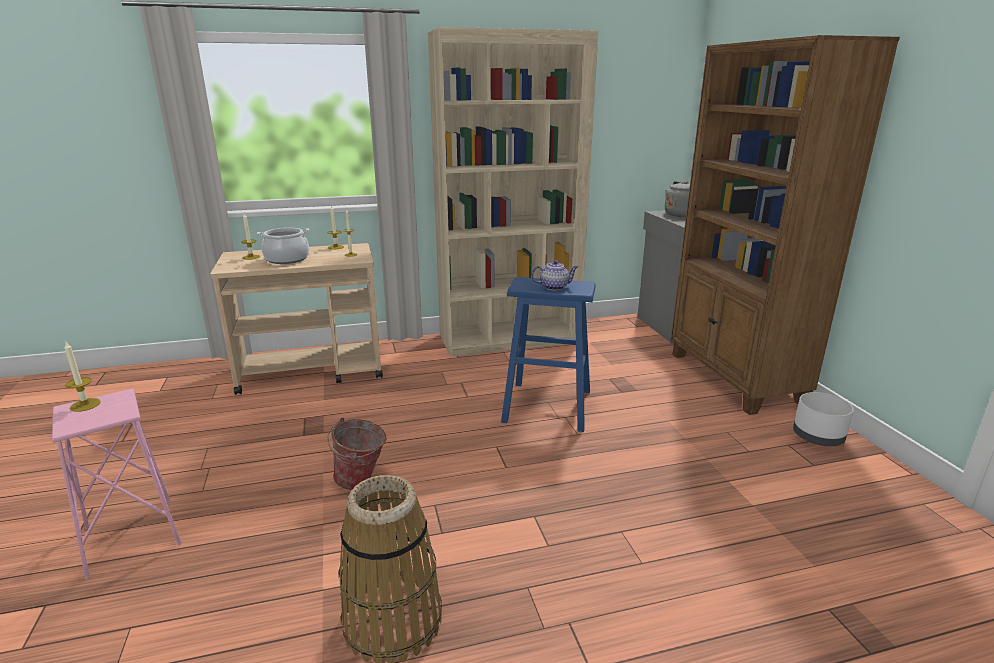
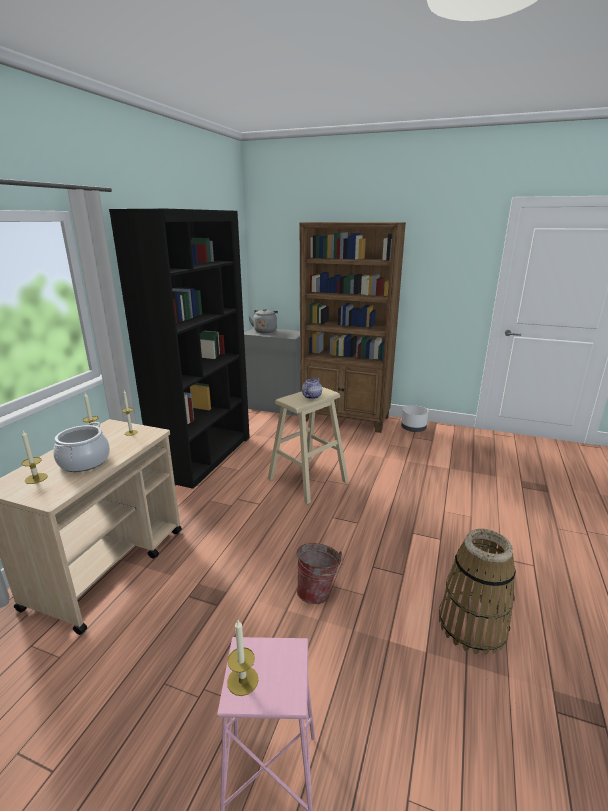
camera: 55 degrees left, 0 degrees up
beige bookcase [428,27,598,357] -> black bookcase [109,208,250,489]
blue stool [501,277,596,432] -> beige stool [268,387,348,504]

